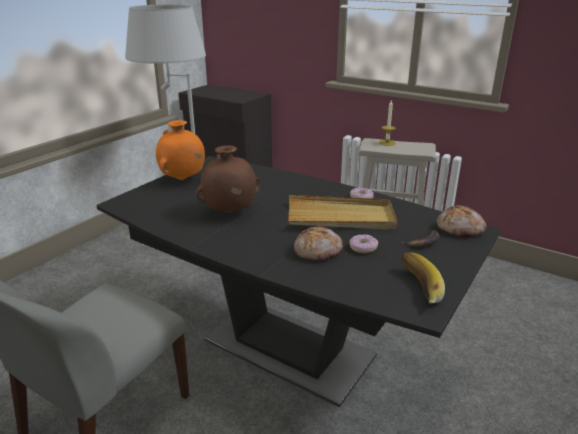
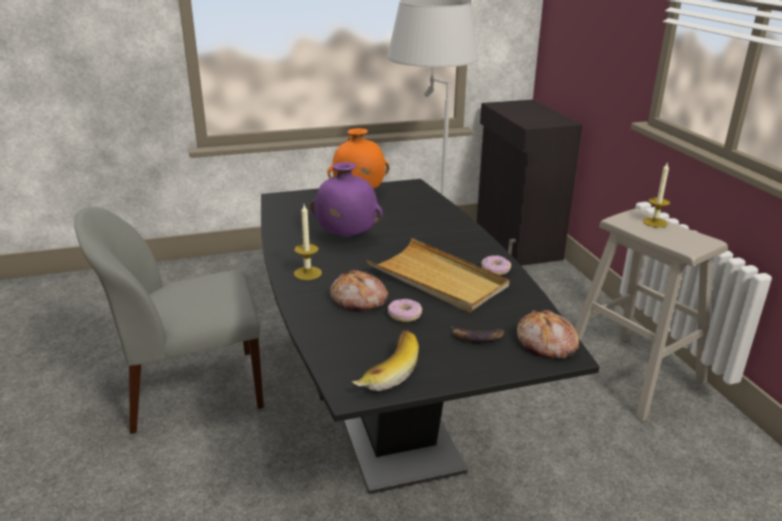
camera: 40 degrees right, 0 degrees up
brown vase [196,145,261,213] -> purple vase [310,162,383,237]
none -> candle [294,205,322,280]

